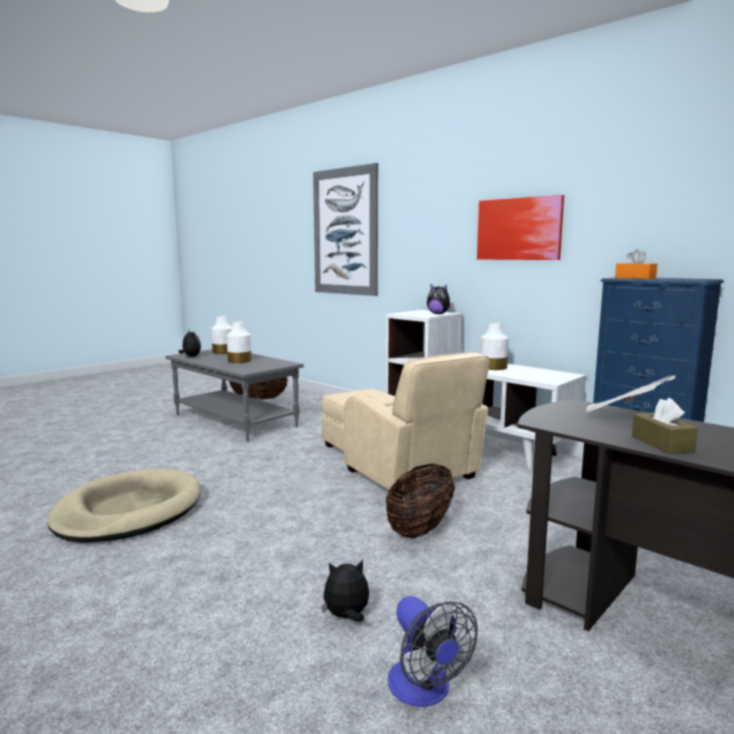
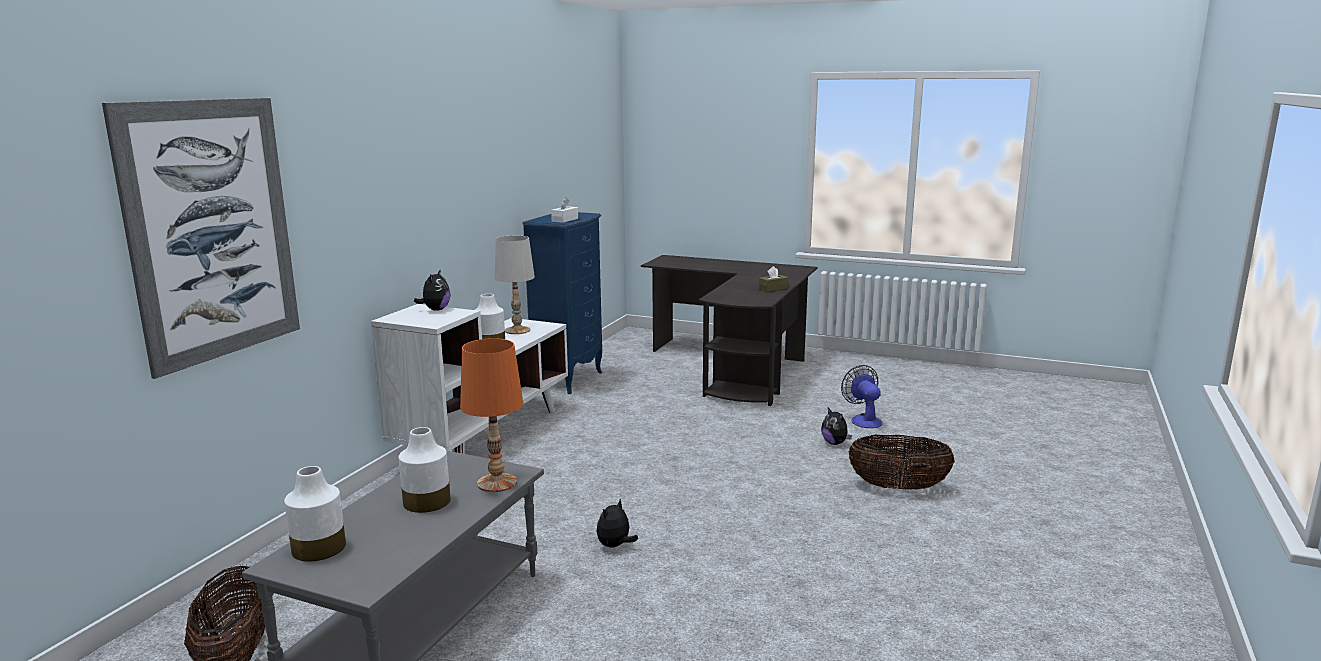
camera: 110 degrees left, 5 degrees up
beige dog bed [47,468,201,542] -> none
plush toy [179,331,201,357] -> plush toy moved to [597,499,638,548]
beige armchair [322,352,490,491] -> none
basket [386,463,455,539] -> basket moved to [848,435,955,490]
fan [388,596,478,707] -> fan turned 60 degrees counterclockwise [841,365,882,428]
picture [477,195,564,260] -> none
newspaper [586,375,675,413] -> none
orange tissue box [615,249,657,279] -> white tissue box [551,197,578,223]
none -> orange table lamp [460,338,523,492]
none -> white table lamp [495,236,535,334]

